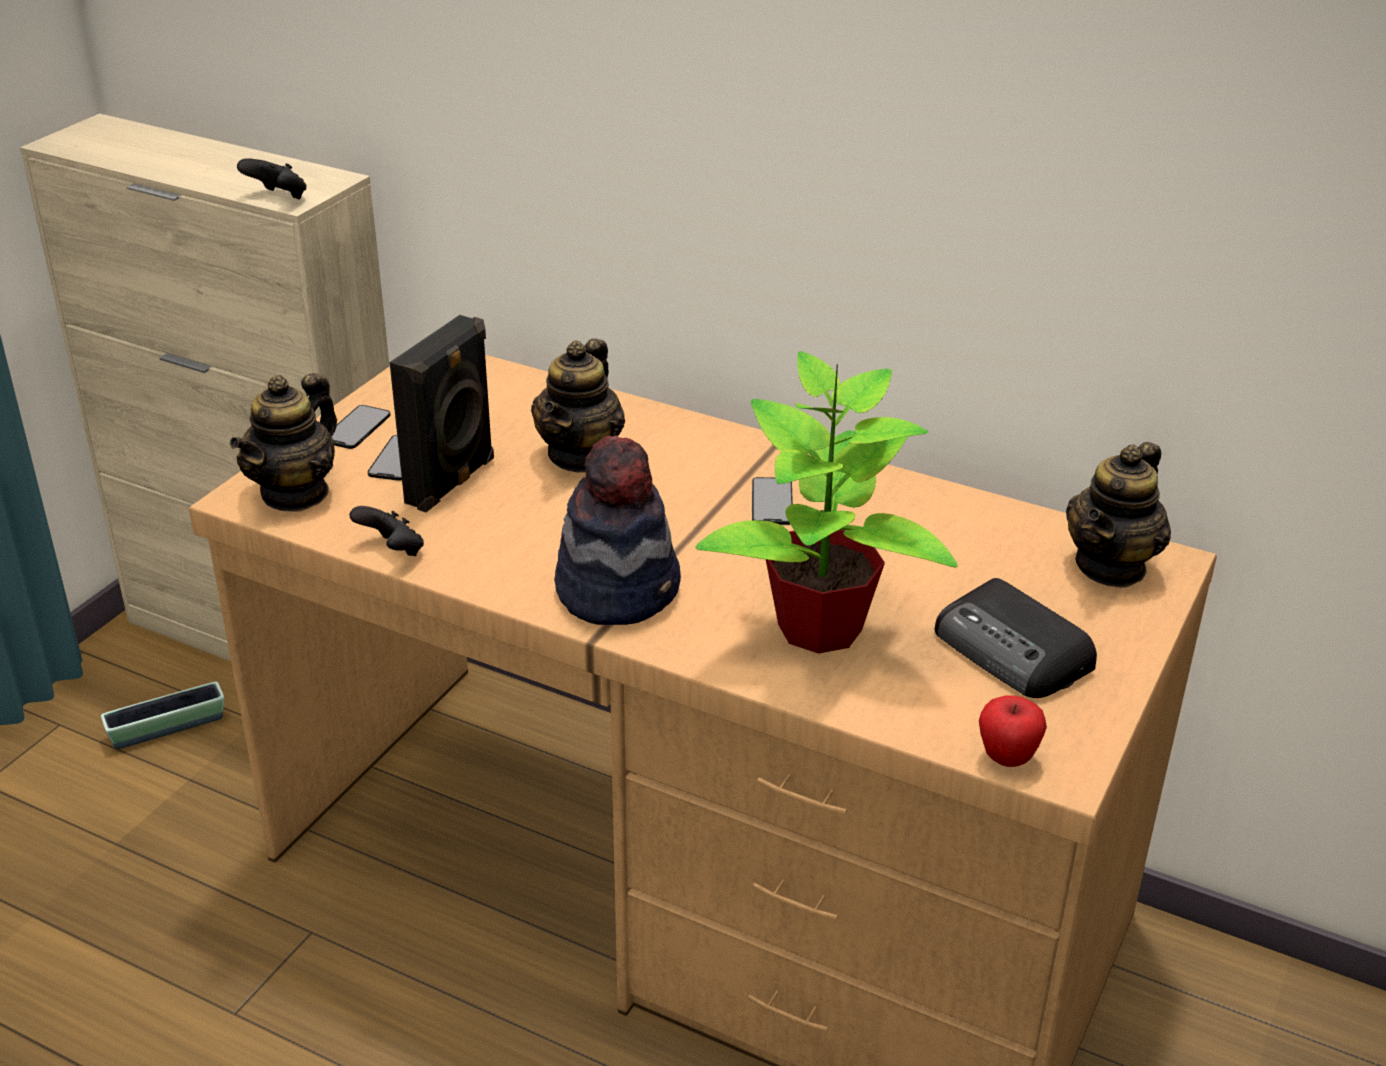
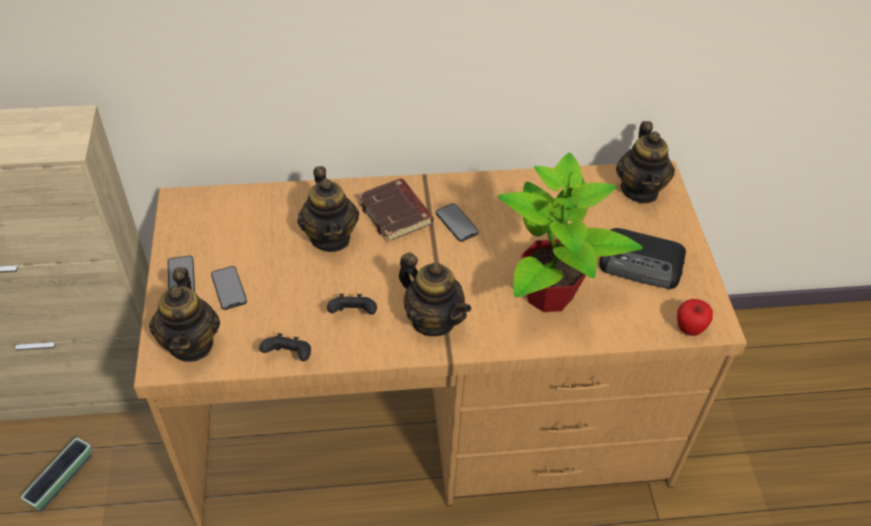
camera: 35 degrees left, 15 degrees up
black game controller [237,158,306,199] -> black game controller moved to [327,294,377,315]
black speaker [390,315,494,512] -> none
hat [554,435,681,625] -> teapot [399,252,471,336]
none -> brown book [357,178,433,242]

